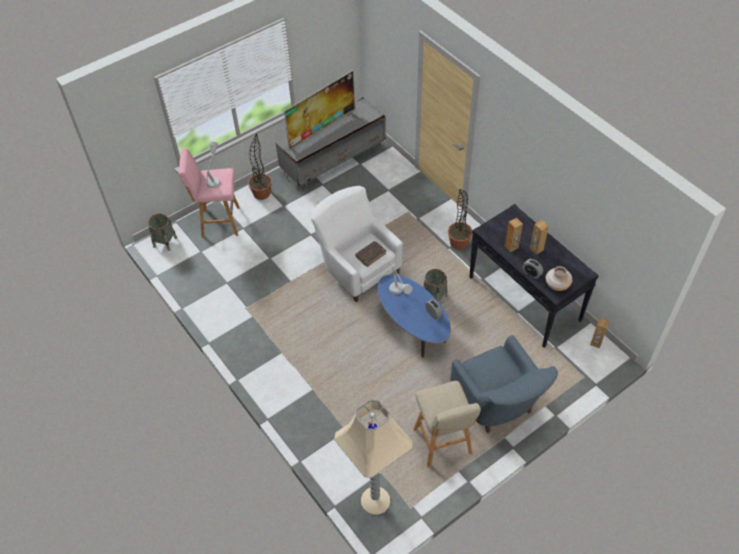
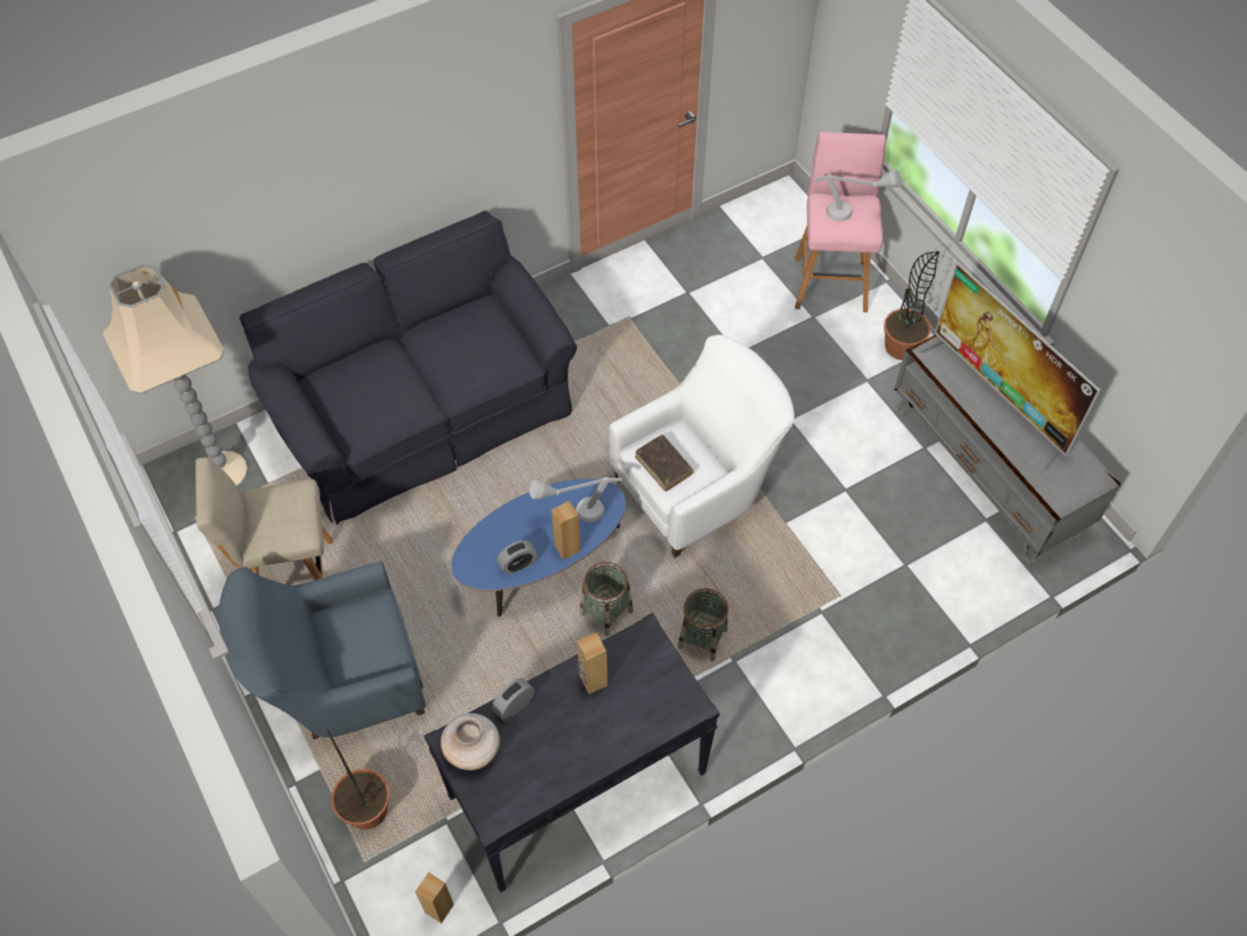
camera: 95 degrees right, 5 degrees up
basket [148,214,177,251] -> basket moved to [678,588,728,661]
potted plant [448,189,472,250] -> potted plant moved to [326,728,389,830]
brown speaker [530,220,549,255] -> brown speaker moved to [551,501,580,560]
none -> black sofa [240,211,577,525]

